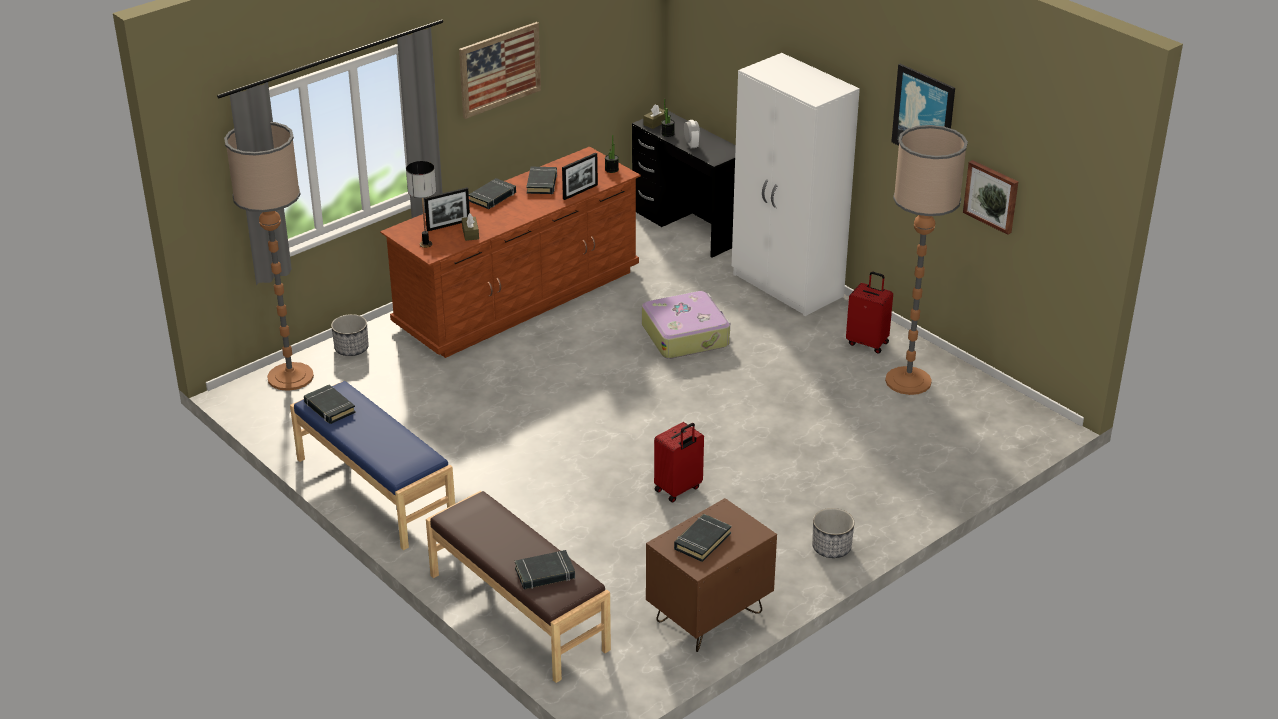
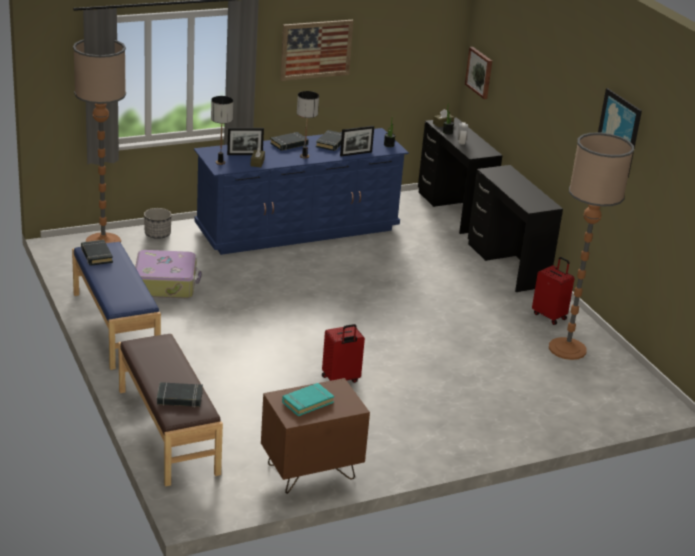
camera: 15 degrees right, 5 degrees down
brown dresser [380,147,641,358] -> blue dresser [194,128,409,255]
suitcase [642,291,730,359] -> suitcase moved to [135,250,202,298]
black book [674,514,732,562] -> turquoise book [282,383,334,416]
white wardrobe [732,53,860,316] -> black desk [468,165,563,292]
planter [812,508,855,558] -> none
picture [963,160,1018,235] -> picture moved to [465,47,492,99]
none -> table lamp [297,91,319,158]

